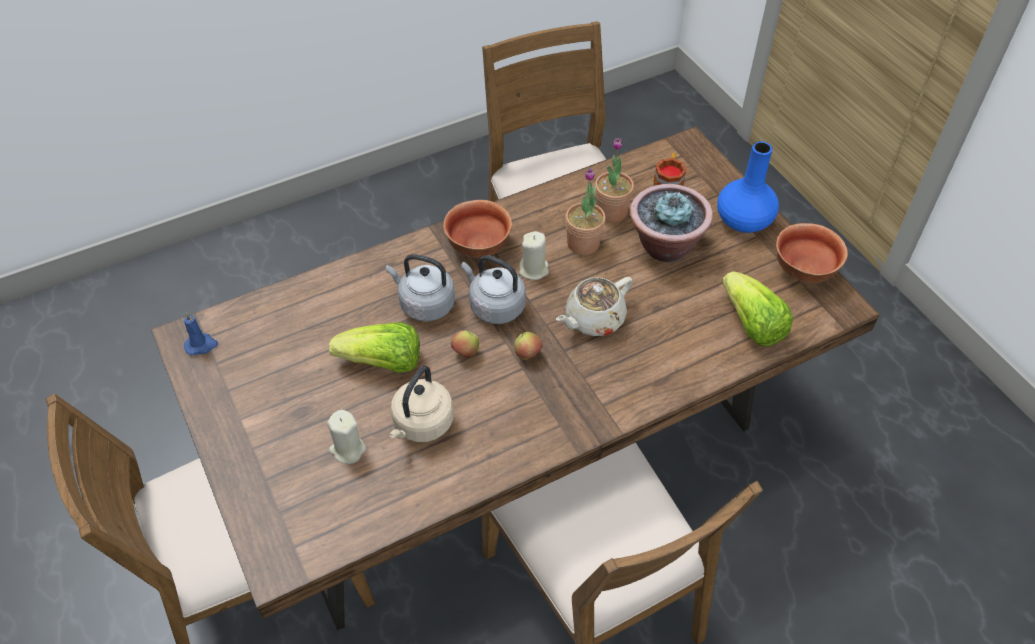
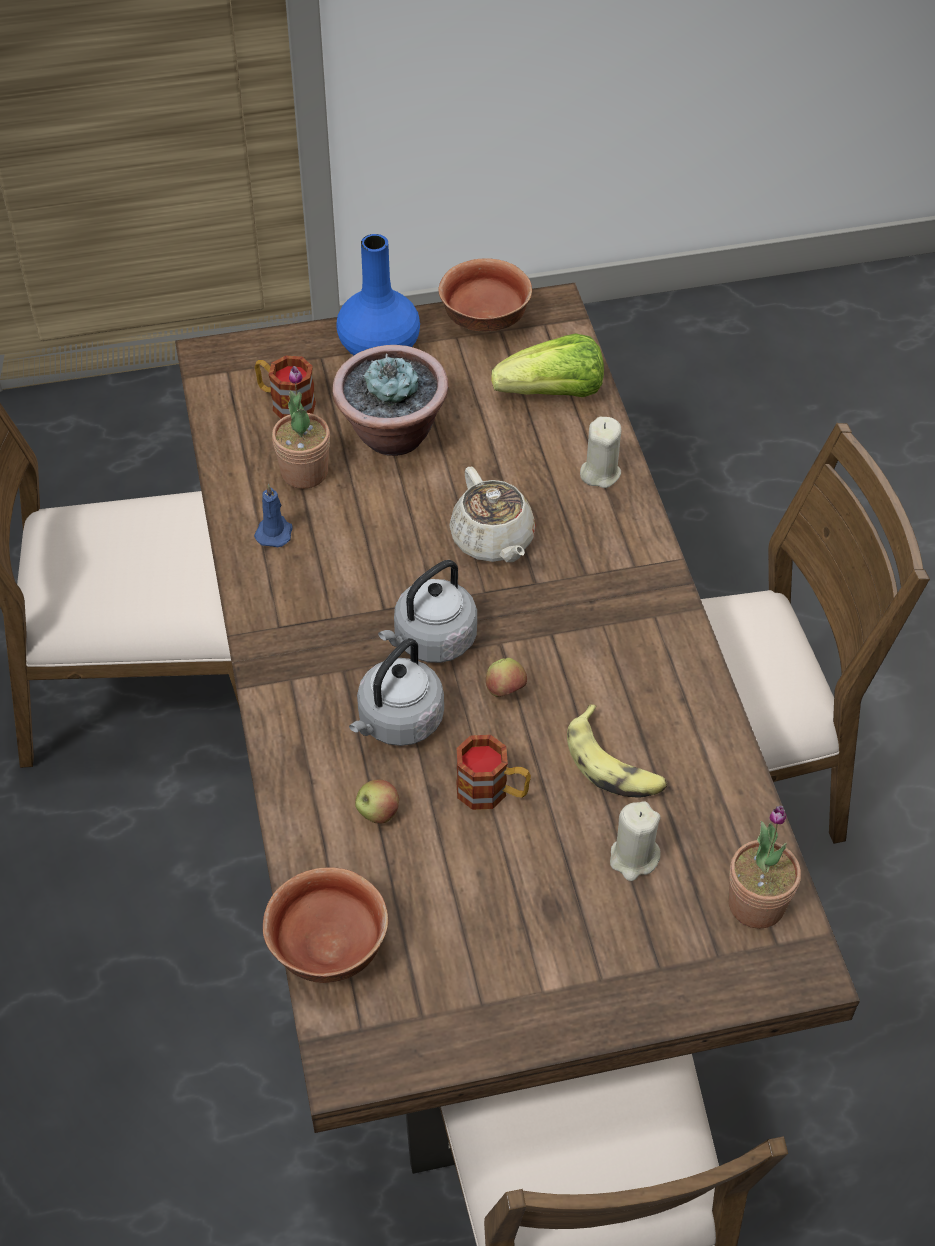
camera: 75 degrees left, 0 degrees up
blue candle [183,312,218,355] -> blue candle moved to [254,483,293,547]
lettuce [329,322,420,373] -> mug [456,735,531,810]
beige kettle [389,366,454,442] -> banana [567,704,667,798]
bowl [443,200,512,258] -> bowl moved to [263,867,388,983]
apple [514,332,543,360] -> apple moved to [355,779,399,824]
beige candle [519,231,549,280] -> beige candle moved to [580,417,621,488]
potted plant [565,168,606,255] -> potted plant moved to [729,805,801,929]

